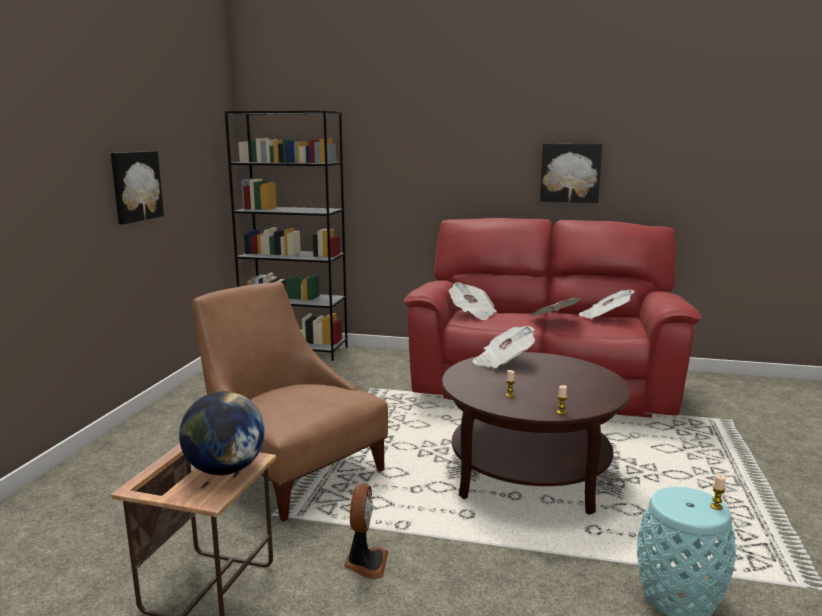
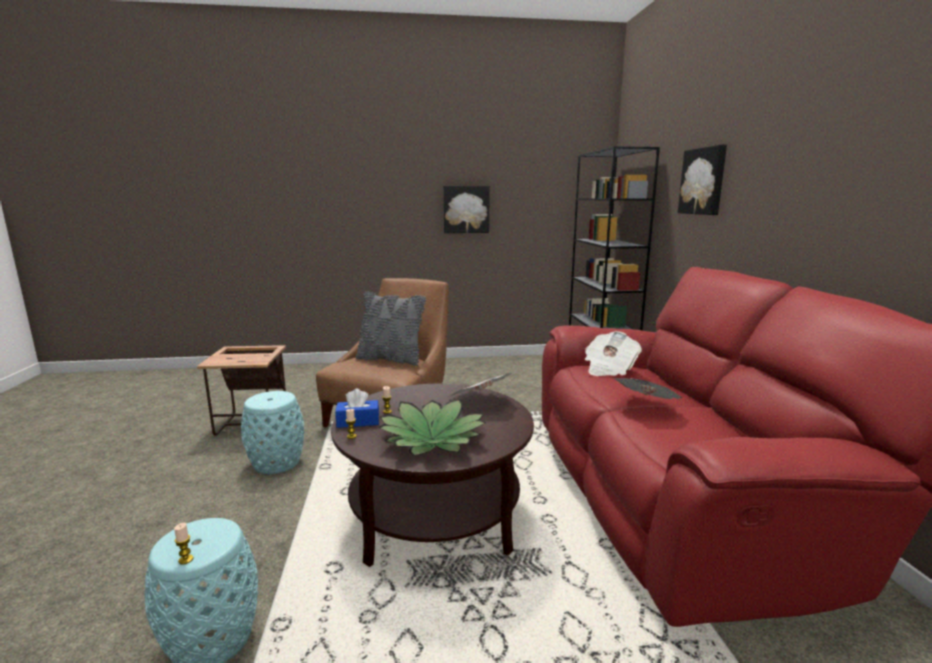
camera: 70 degrees right, 0 degrees up
globe [179,391,265,475] -> none
fan [344,484,388,580] -> turquoise stool [241,391,304,474]
picture [540,144,602,203] -> picture moved to [678,145,727,215]
newspaper [579,290,634,319] -> none
none -> blue tissue box [335,389,379,428]
none -> grey pillow [356,292,426,366]
none -> potted plant [378,399,487,456]

